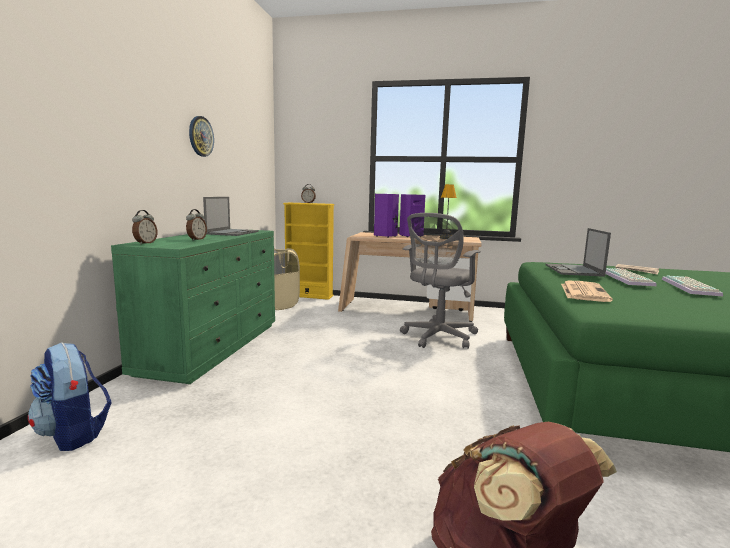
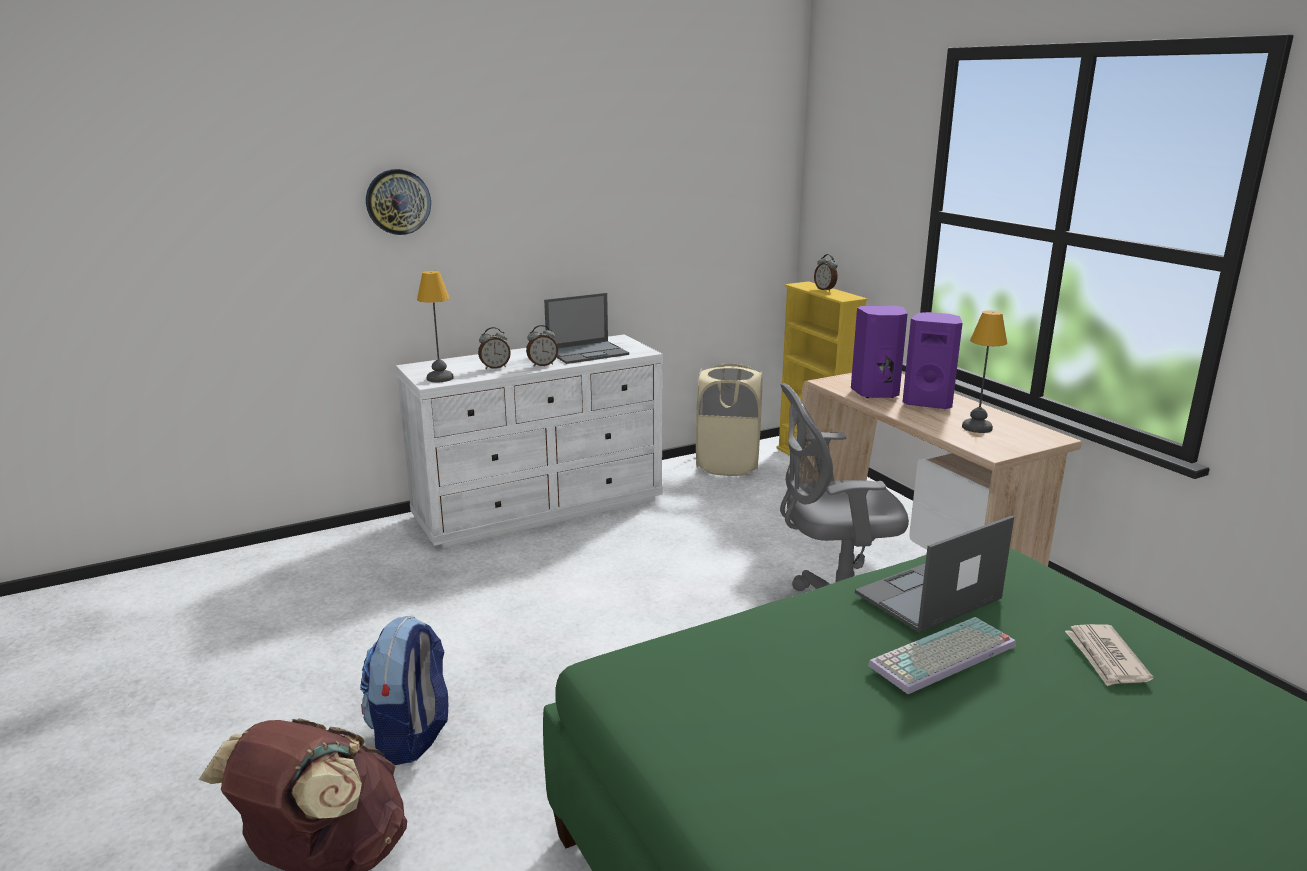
camera: 50 degrees right, 10 degrees up
backpack [28,342,112,451] -> backpack moved to [360,615,448,765]
green dresser [111,230,275,384] -> white dresser [396,335,663,548]
alarm clock [132,210,158,245] -> alarm clock moved to [526,325,558,367]
wall clock [189,116,214,157] -> wall clock moved to [366,169,431,235]
newspaper [561,281,613,302] -> none
keyboard [662,275,723,296] -> none
none -> table lamp [417,271,454,382]

